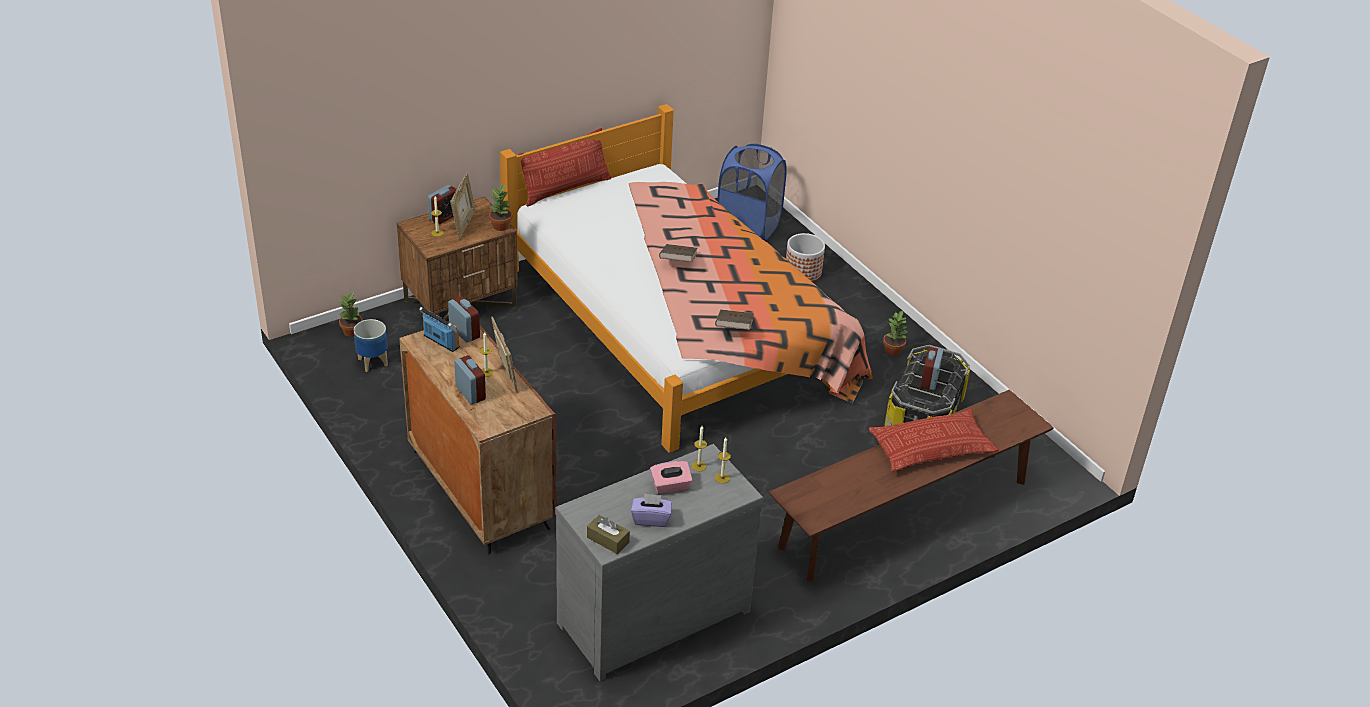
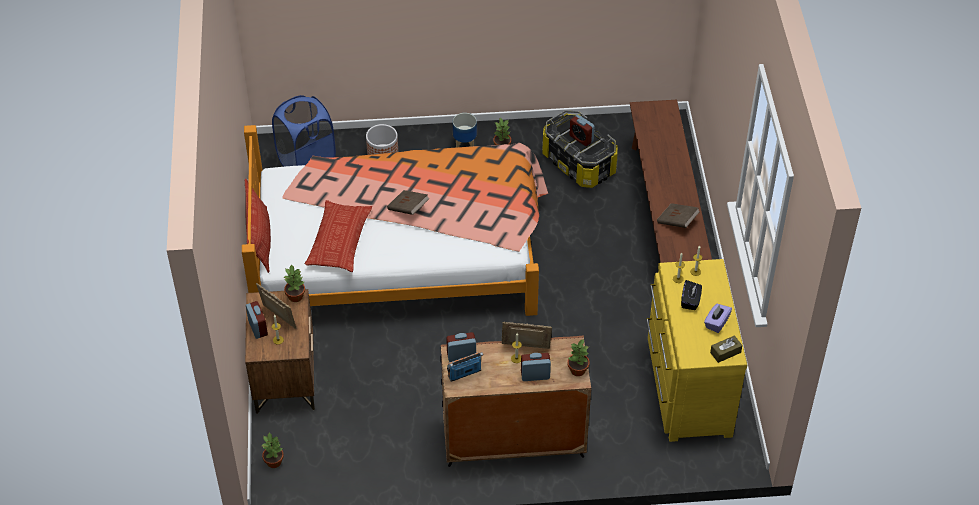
camera: 60 degrees left, 10 degrees up
planter [354,319,388,372] -> planter moved to [453,113,477,148]
grey dresser [555,444,763,681] -> yellow dresser [646,259,747,442]
pink tissue box [650,461,692,494] -> black tissue box [681,280,702,310]
brown book [715,310,754,330] -> brown book moved to [657,203,700,228]
pillow [869,409,999,472] -> pillow moved to [305,200,372,272]
none -> potted plant [567,339,590,376]

